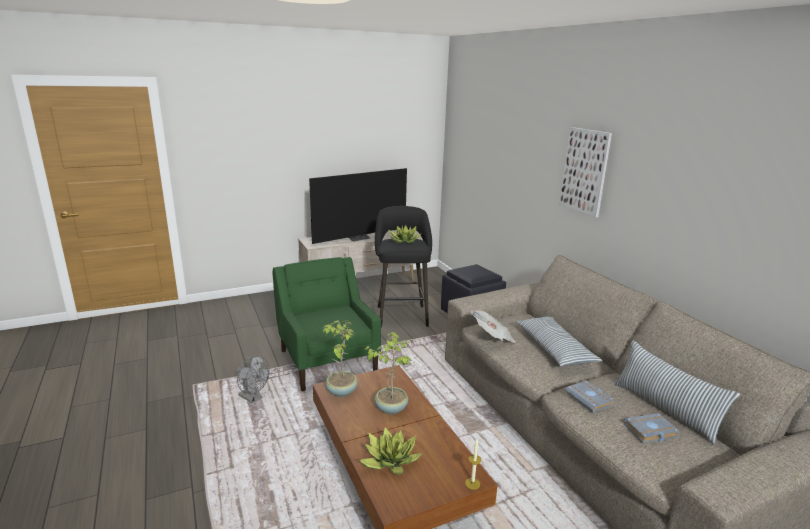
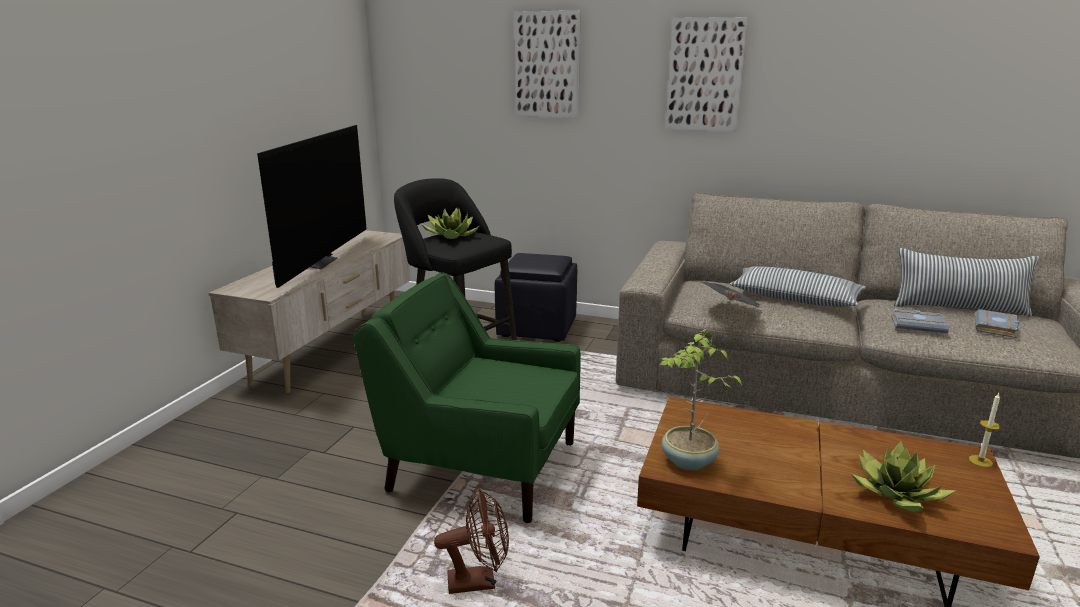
camera: 45 degrees left, 0 degrees up
grey fan [237,355,270,403] -> brown fan [434,489,509,594]
potted plant [364,332,412,415] -> none
none -> picture [515,11,581,118]

